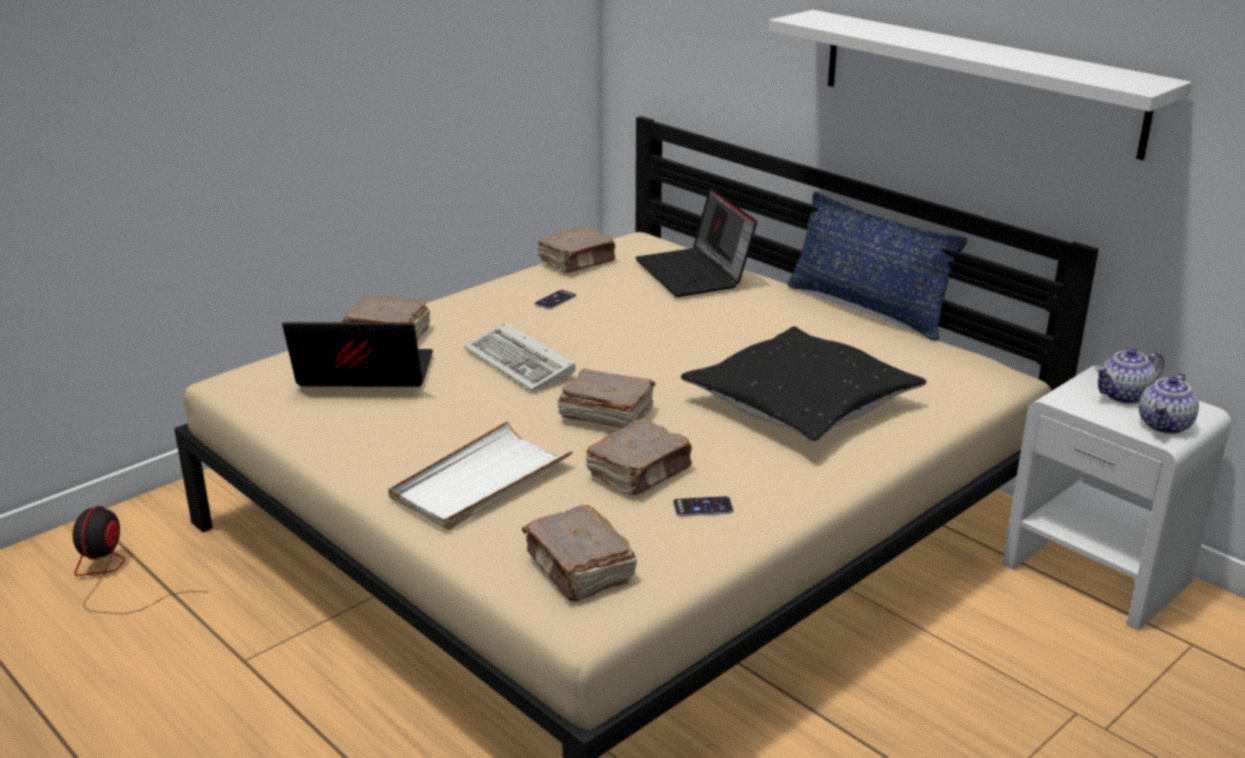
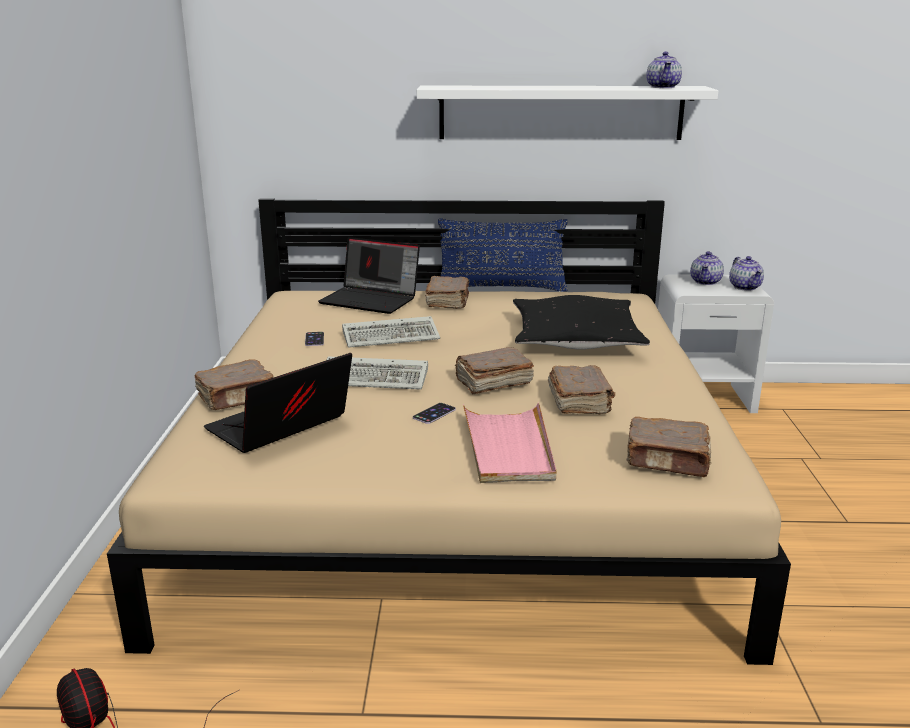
camera: 45 degrees left, 5 degrees down
white tray [388,421,573,530] -> pink tray [463,402,556,483]
brown book [538,226,616,273] -> brown book moved to [425,276,469,309]
phone [673,496,734,516] -> phone moved to [413,403,456,424]
none -> keyboard [342,316,440,347]
none -> teapot [646,52,682,88]

